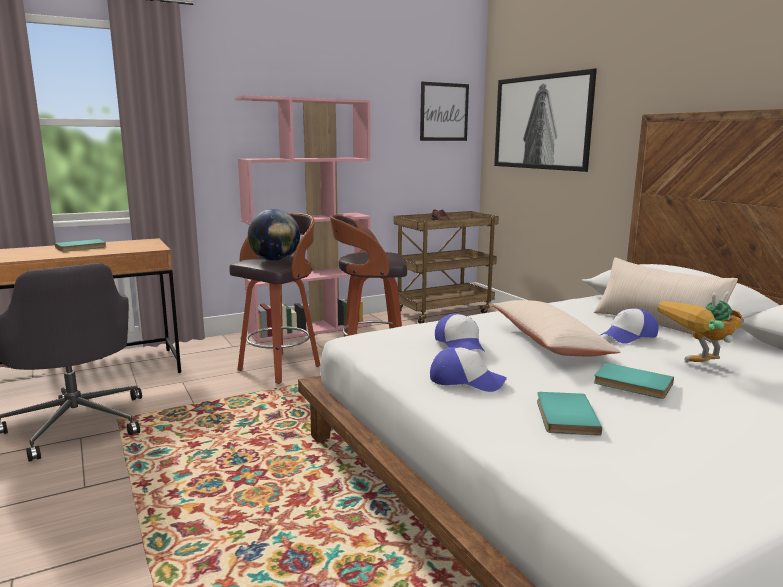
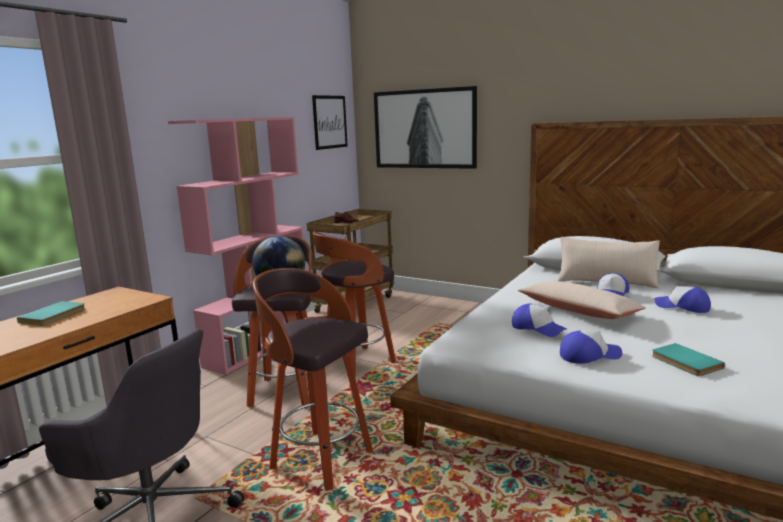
camera: 30 degrees left, 0 degrees up
turquoise book [594,363,674,399] -> none
toy robot [657,291,744,363] -> cap [655,286,711,313]
none -> stool [253,268,373,491]

